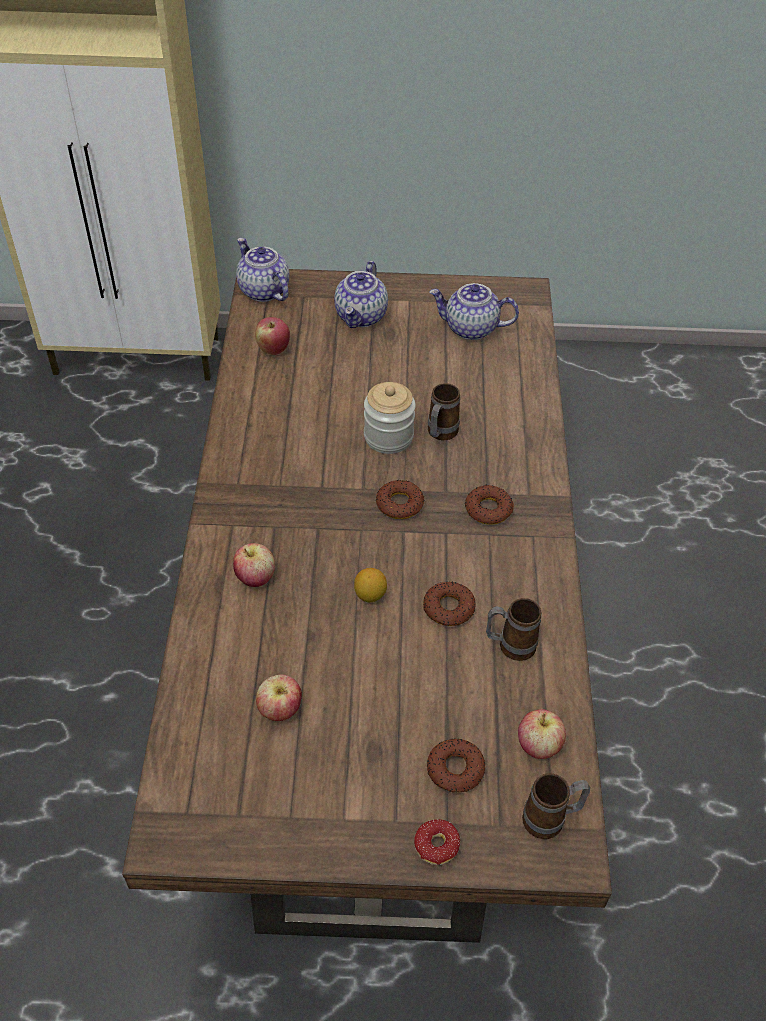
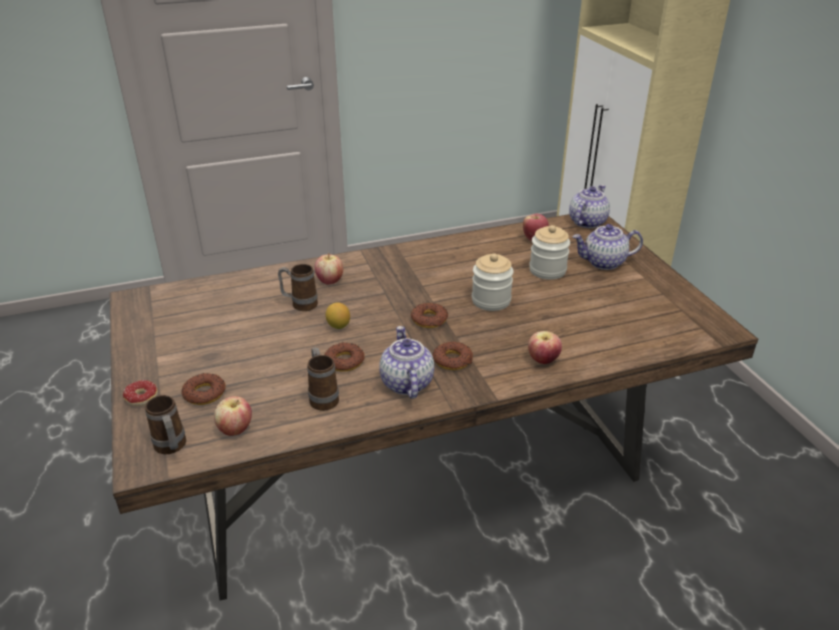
camera: 70 degrees right, 15 degrees down
apple [256,674,302,721] -> apple moved to [528,331,562,364]
mug [428,383,460,440] -> mug moved to [278,264,318,311]
teapot [429,283,519,340] -> teapot moved to [379,326,434,399]
none -> jar [529,225,570,280]

